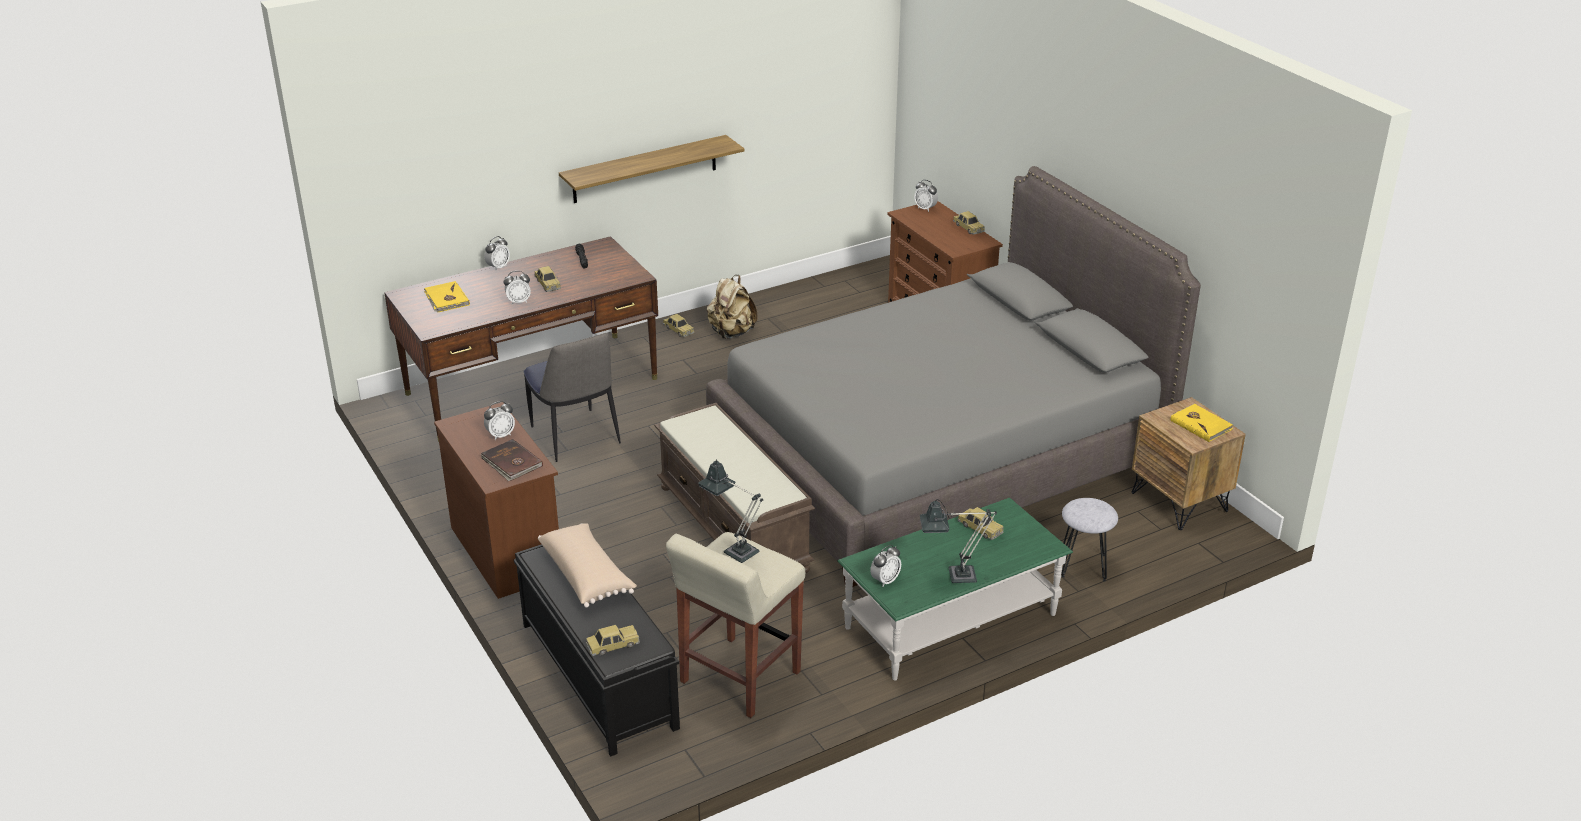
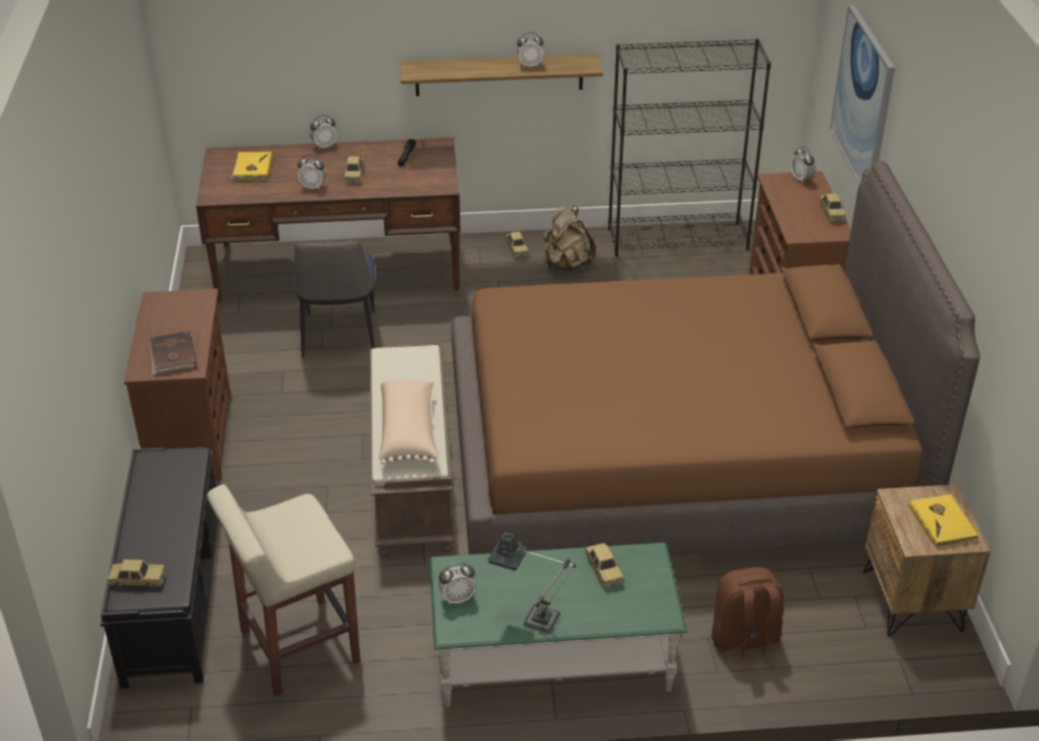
camera: 25 degrees right, 5 degrees up
alarm clock [484,401,515,440] -> alarm clock moved to [517,32,544,68]
beige pillow [538,523,637,608] -> beige pillow moved to [379,380,439,465]
table lamp [698,459,763,563] -> none
grey bed [706,166,1201,587] -> brown bed [451,161,980,555]
grey stool [1061,498,1118,582] -> brown backpack [711,567,784,672]
none -> black bookcase [608,39,771,257]
none -> picture [830,5,895,185]

